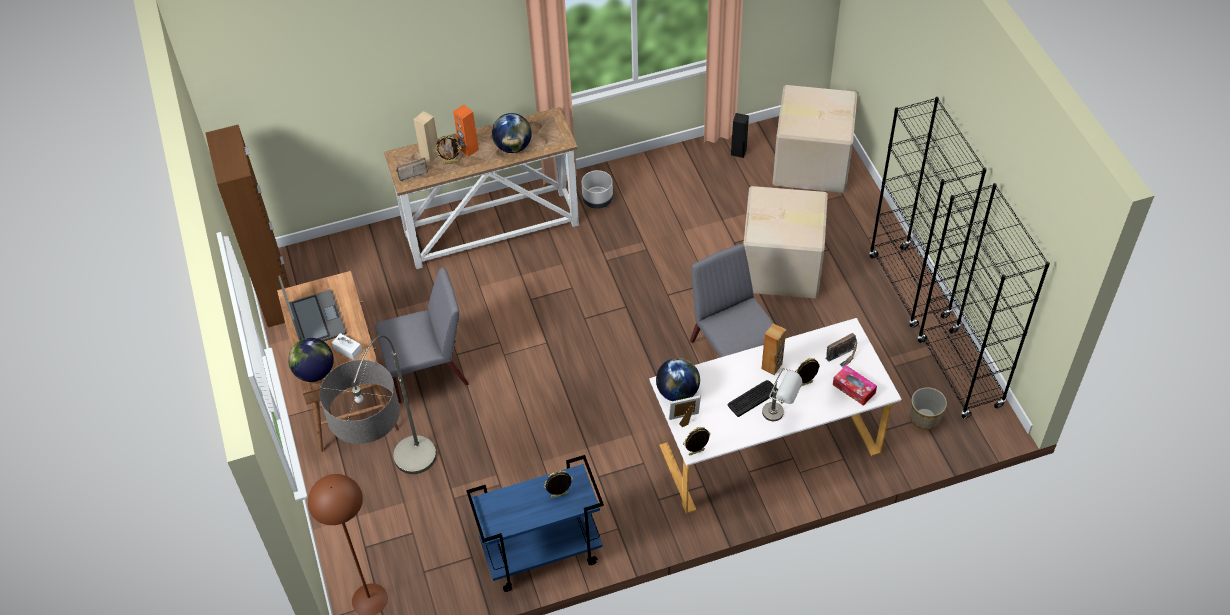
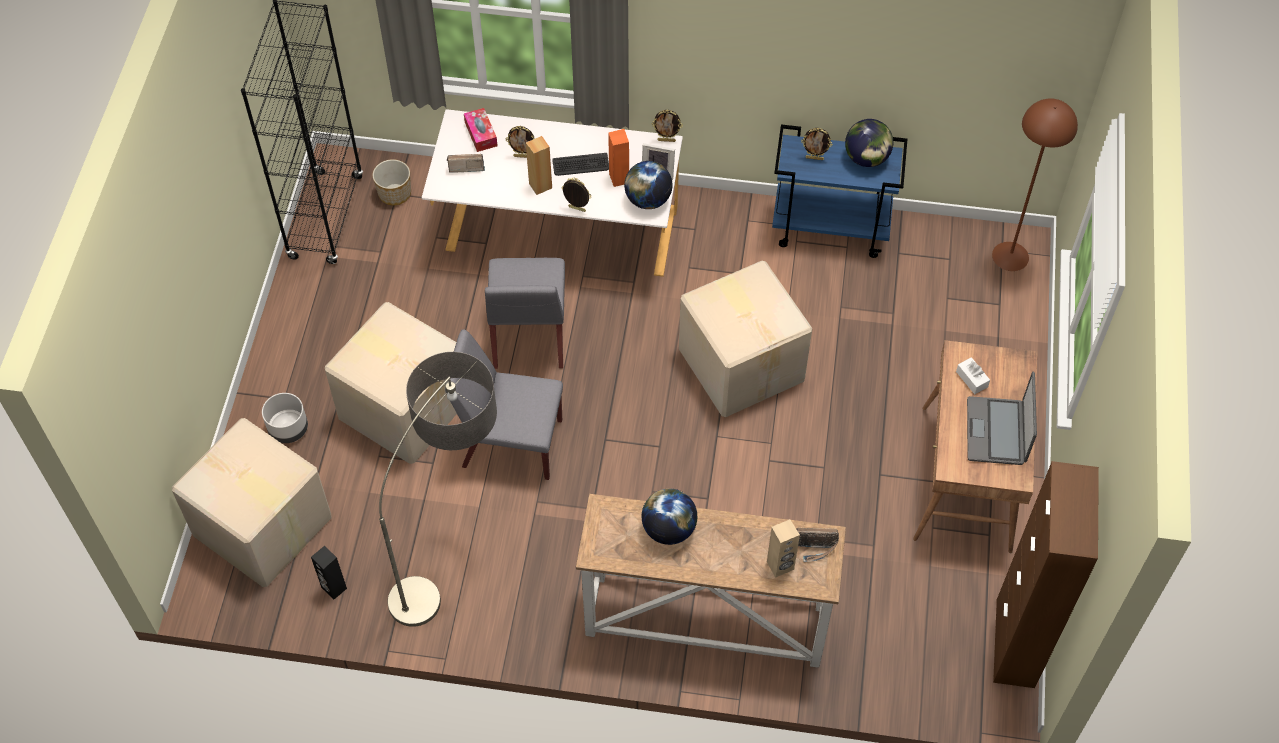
camera: 155 degrees left, 5 degrees up
globe [288,338,334,382] -> globe moved to [845,119,893,167]
floor lamp [319,335,436,474] -> floor lamp moved to [379,352,497,627]
grey chair [375,267,469,403] -> grey chair moved to [445,330,563,480]
picture frame [435,135,461,164] -> picture frame moved to [561,178,591,212]
orange speaker [453,105,479,157] -> orange speaker moved to [608,129,629,187]
grey planter [581,170,613,209] -> grey planter moved to [262,393,308,443]
grey table lamp [762,368,803,421] -> none
black bookcase [869,97,987,328] -> none
none -> cardboard box [679,261,812,417]

